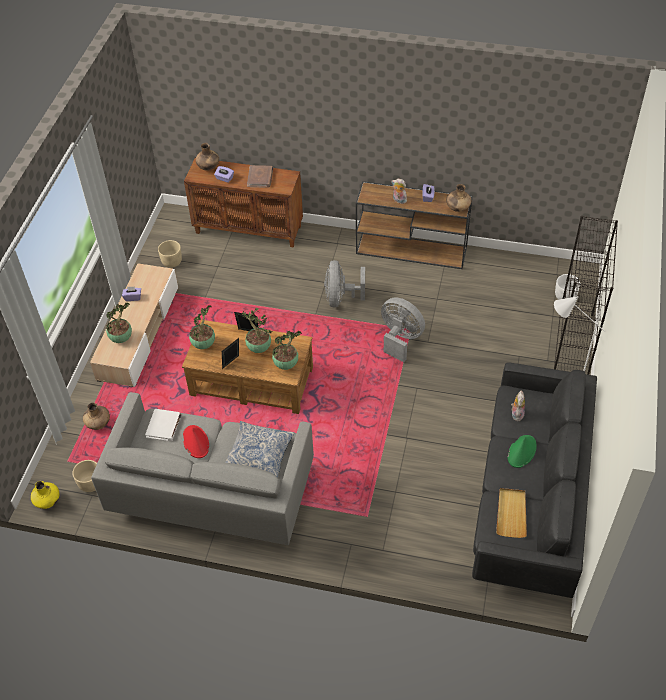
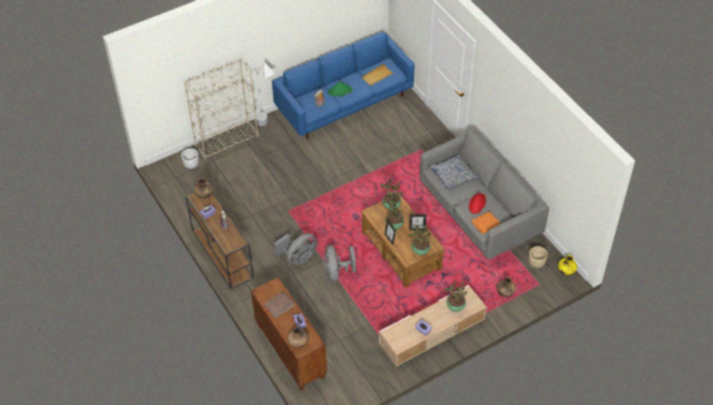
camera: 135 degrees left, 0 degrees up
white book [145,409,181,441] -> orange book [471,211,500,234]
beige planter [158,240,182,268] -> none
grey fan [381,297,425,362] -> grey fan moved to [324,245,356,282]
black sofa [472,362,597,598] -> blue sofa [272,32,415,139]
black bookcase [554,216,618,375] -> beige bookcase [184,59,258,160]

